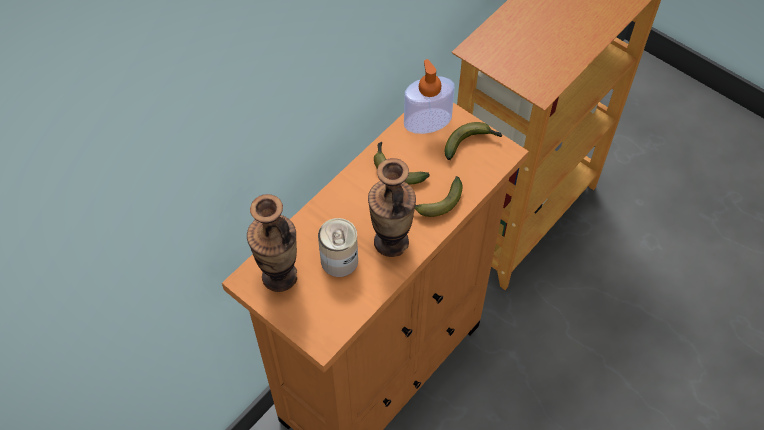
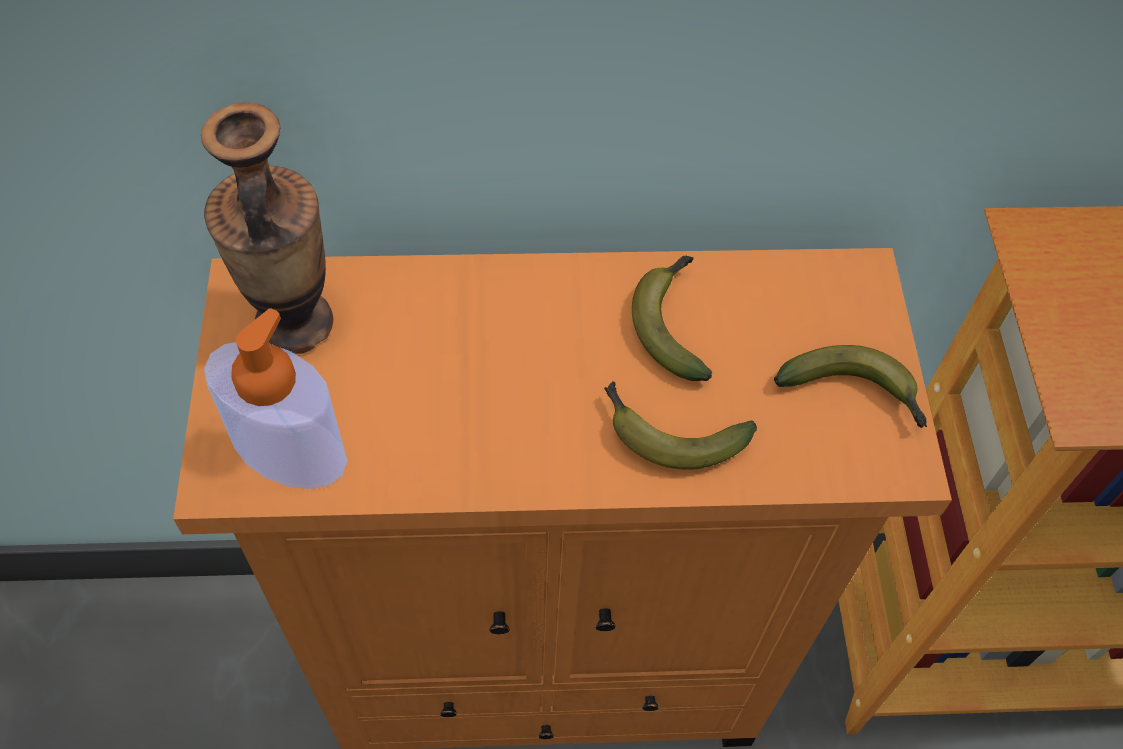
camera: 45 degrees right, 0 degrees up
can [318,218,358,277] -> none
vase [368,158,416,257] -> none
soap dispenser [404,59,455,134] -> soap dispenser moved to [204,308,347,489]

